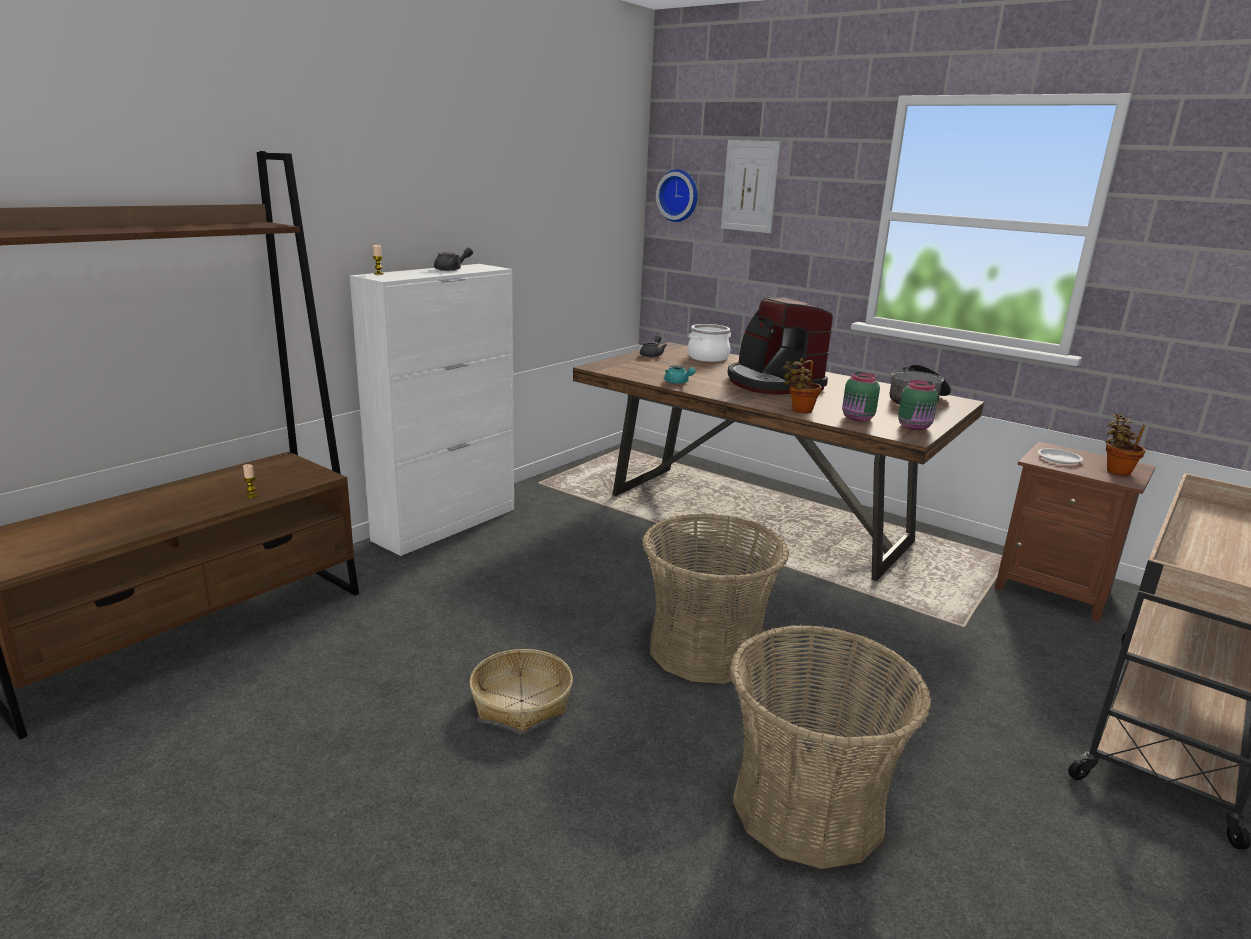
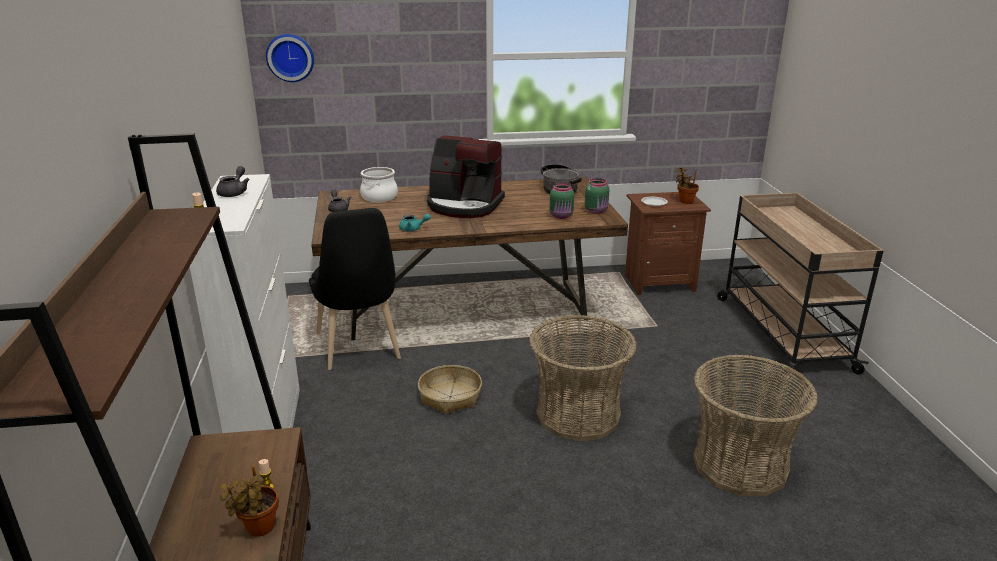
camera: 45 degrees left, 5 degrees up
basket [469,649,573,732] -> basket moved to [418,365,482,414]
picture [721,140,780,233] -> none
potted plant [783,358,822,413] -> potted plant moved to [220,466,279,537]
none -> black chair [309,208,401,370]

